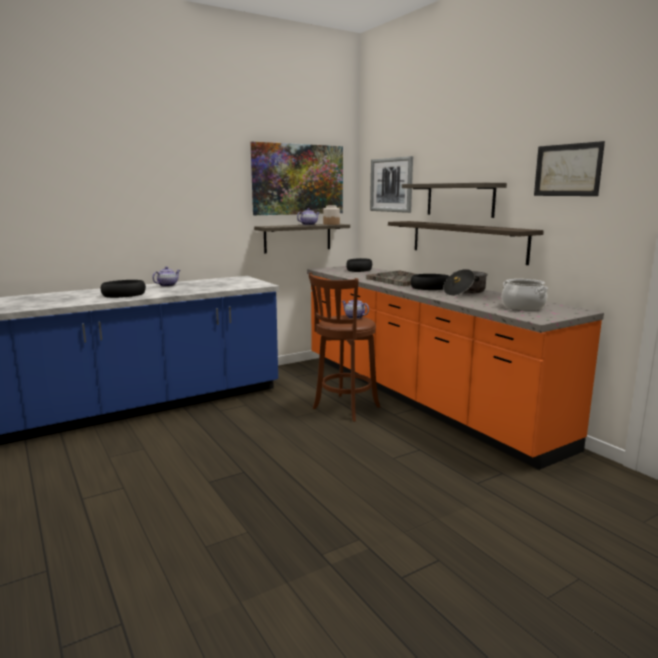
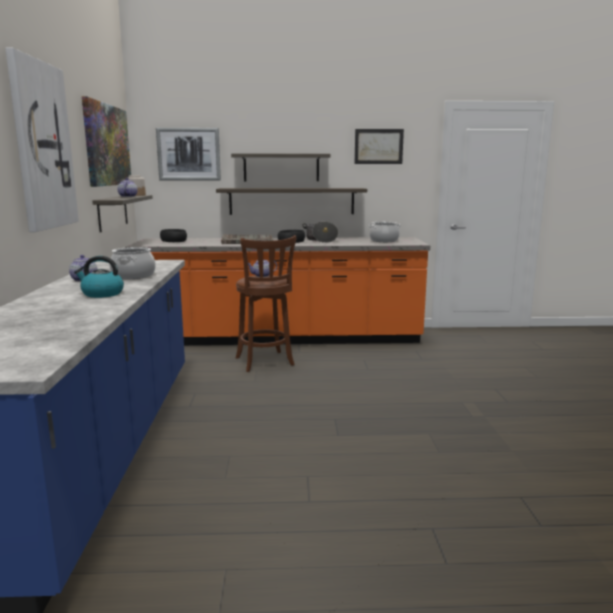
camera: 60 degrees left, 0 degrees up
black bowl [101,280,146,298] -> kettle [74,256,124,298]
none -> picture [5,48,79,232]
none -> cooking pot [110,247,156,279]

